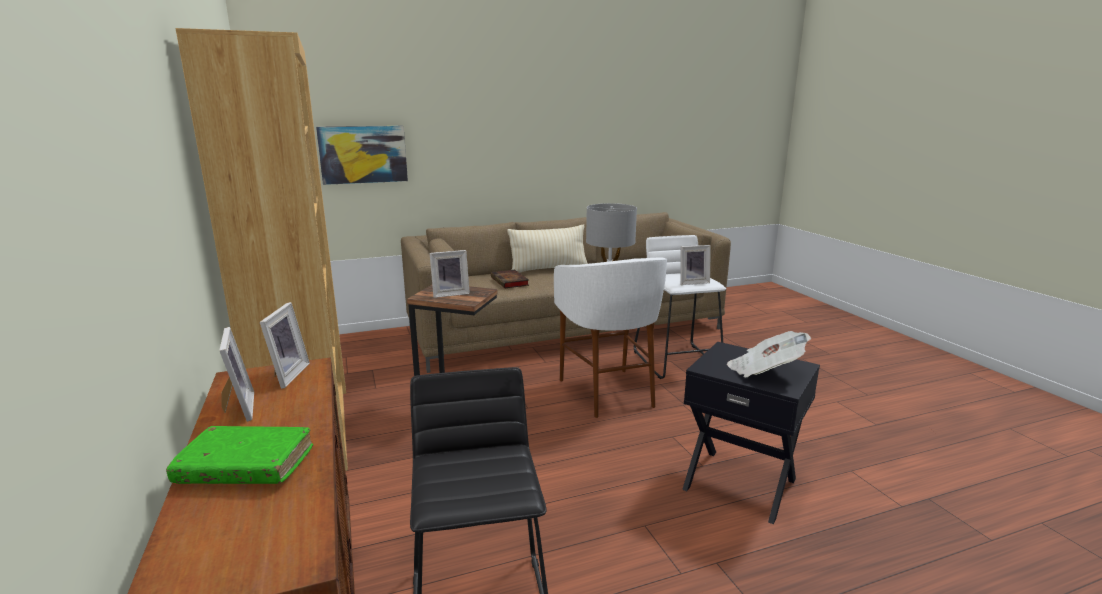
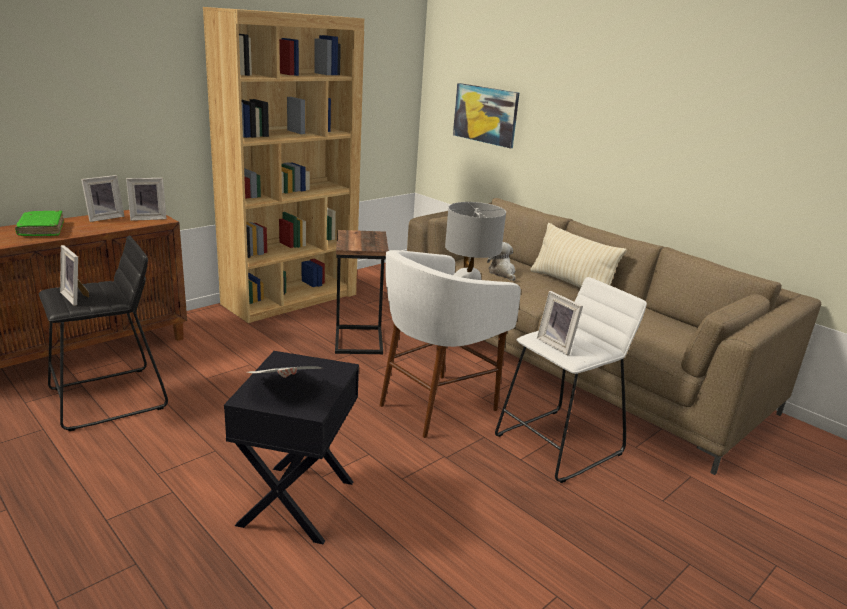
camera: 65 degrees right, 5 degrees up
picture frame [430,250,470,298] -> picture frame moved to [60,245,89,306]
book [491,270,529,288] -> plush toy [487,242,516,281]

